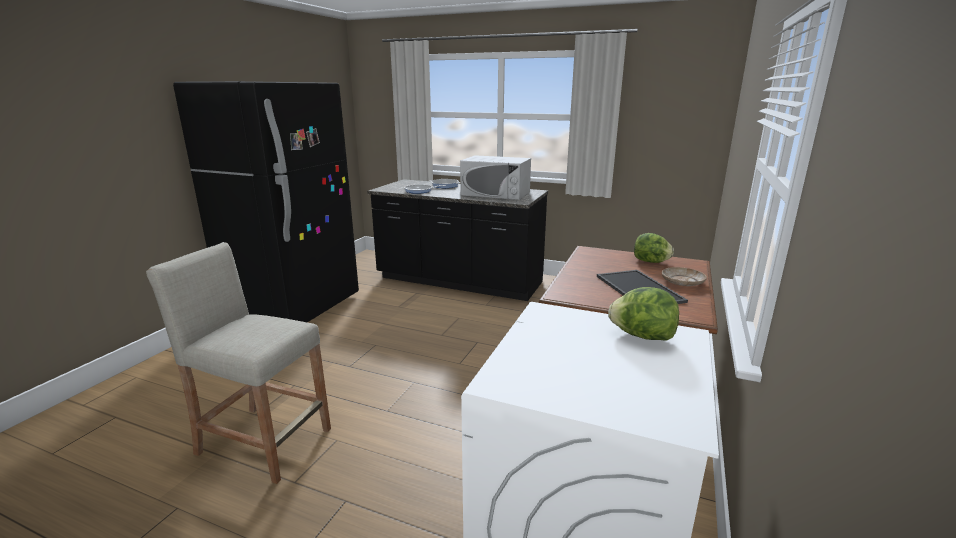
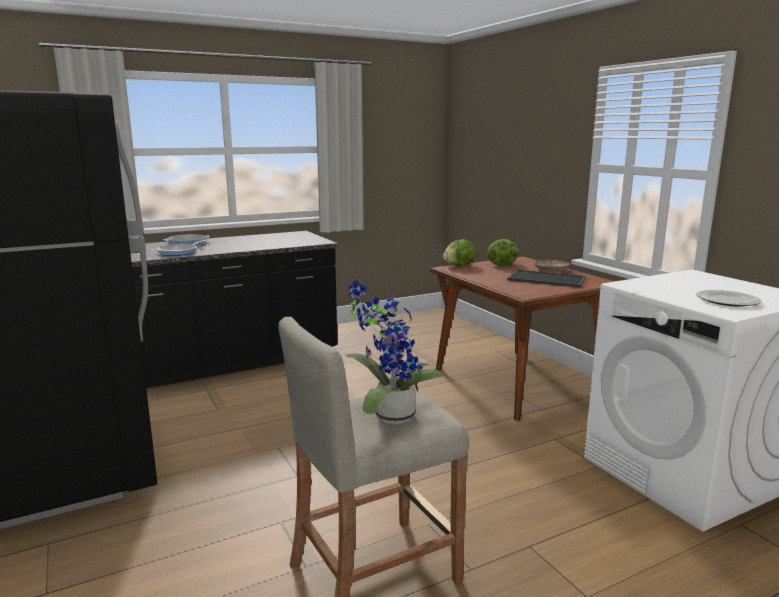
camera: 50 degrees left, 5 degrees down
white microwave [460,155,531,200] -> none
lettuce [608,287,679,341] -> lettuce moved to [443,239,476,266]
none -> potted plant [345,280,442,425]
none -> plate [696,290,761,307]

